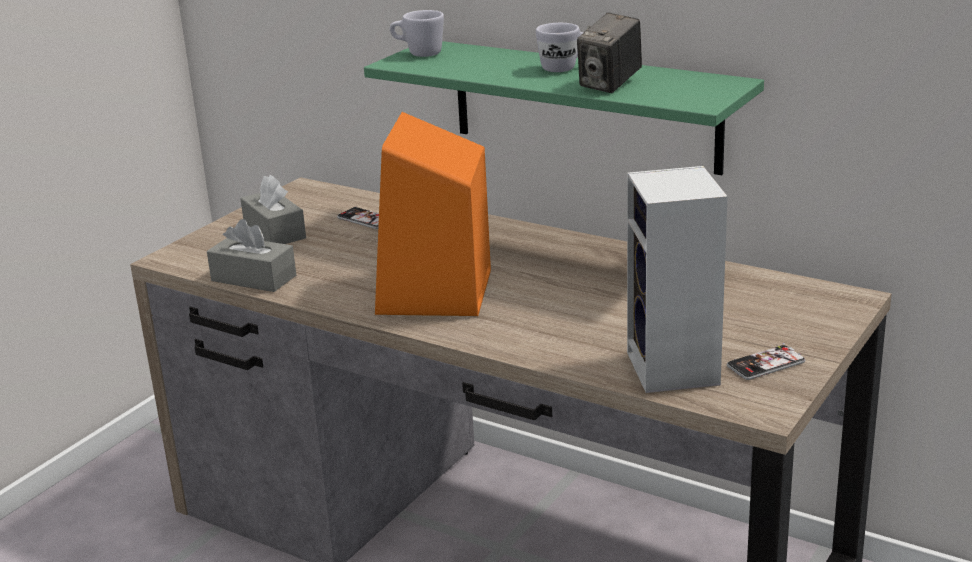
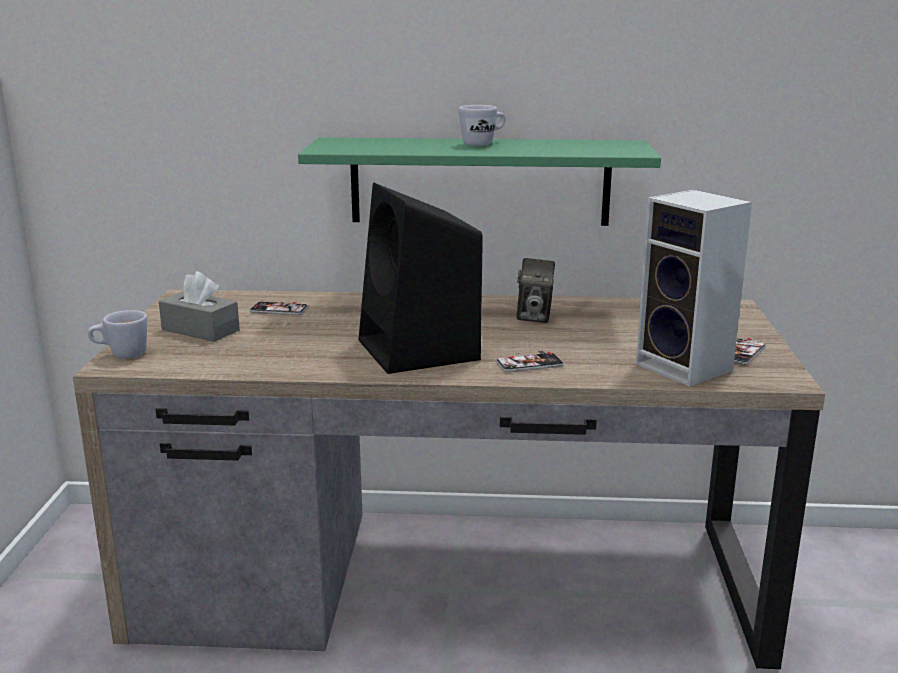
camera: 30 degrees left, 5 degrees down
grey tissue box [207,219,296,292] -> none
orange speaker [375,112,491,316] -> black speaker [359,183,483,374]
white mug [390,10,444,57] -> white mug moved to [88,310,147,359]
camera [577,12,642,93] -> camera moved to [516,258,555,323]
none -> phone [496,350,564,372]

